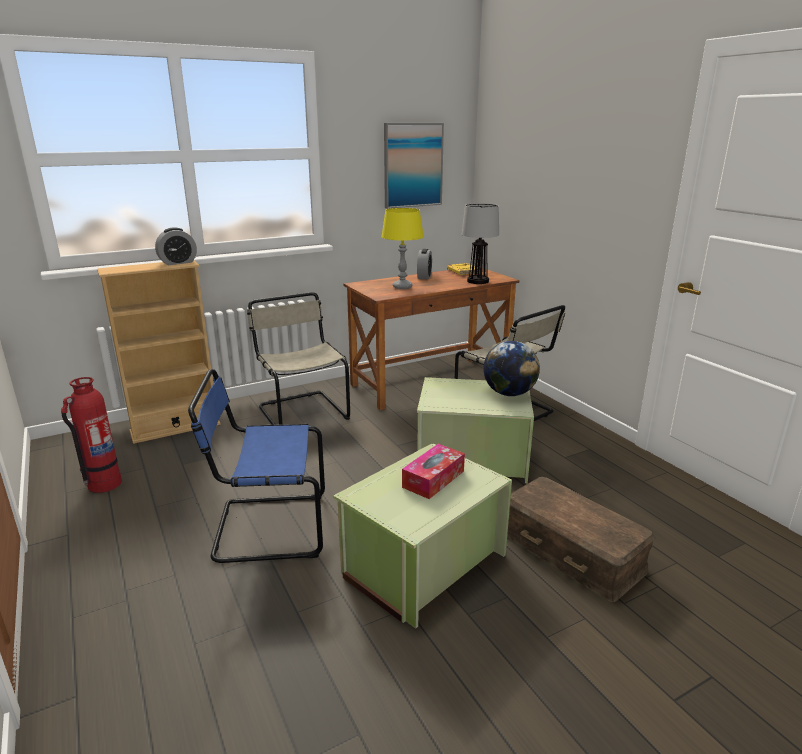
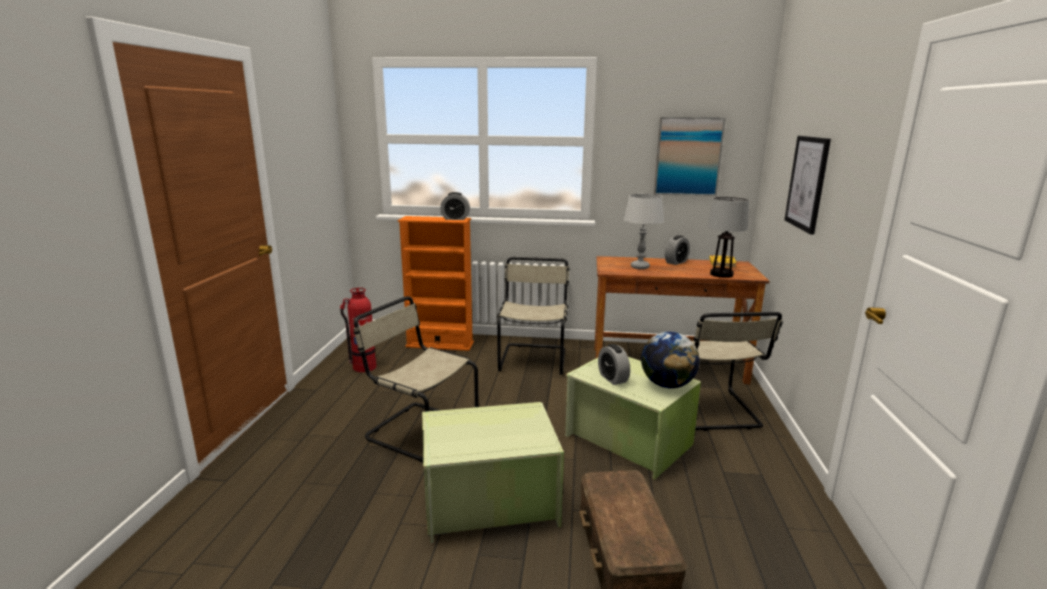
camera: 35 degrees right, 5 degrees down
beige bookcase [97,260,220,444] -> orange bookcase [398,216,474,351]
blue chair [188,369,325,563] -> beige chair [353,296,479,463]
yellow table lamp [381,208,424,289] -> grey table lamp [623,194,664,269]
tissue box [402,444,465,499] -> none
none -> alarm clock [598,344,630,385]
none -> picture [784,136,831,235]

